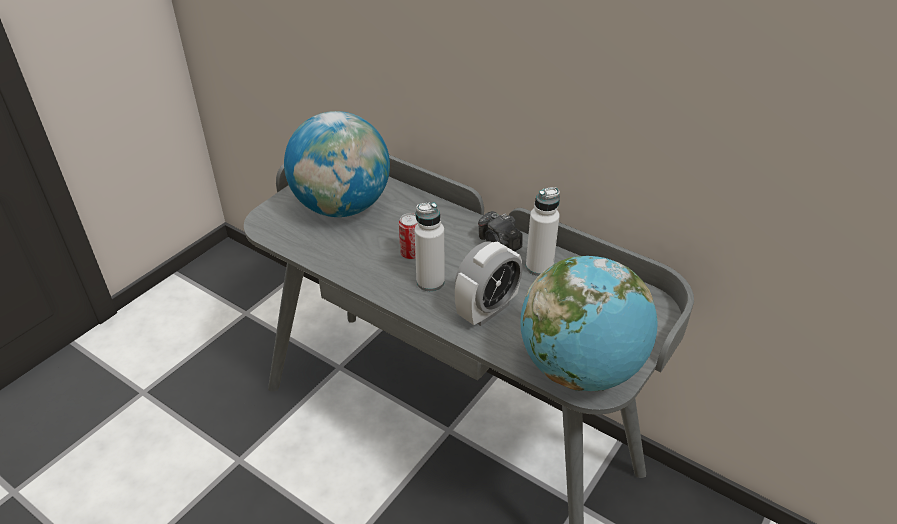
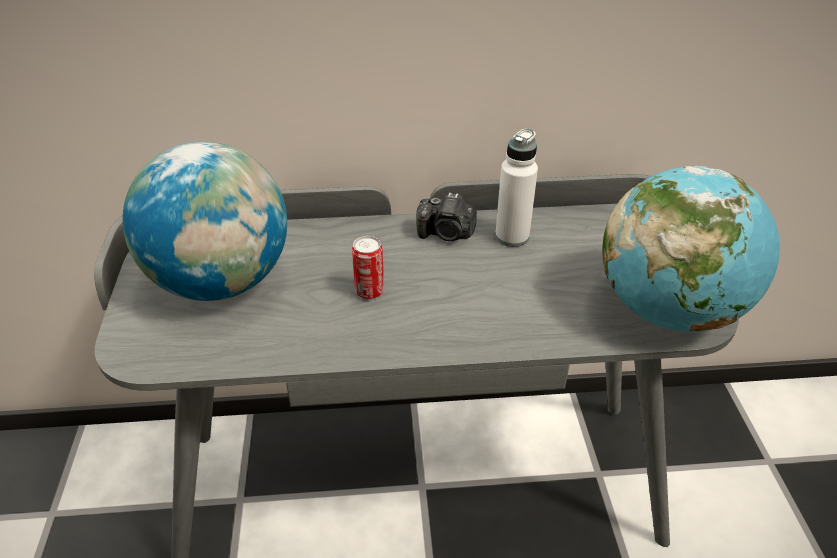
camera: 40 degrees left, 0 degrees up
white bottle [415,203,445,291] -> none
alarm clock [455,241,523,326] -> none

